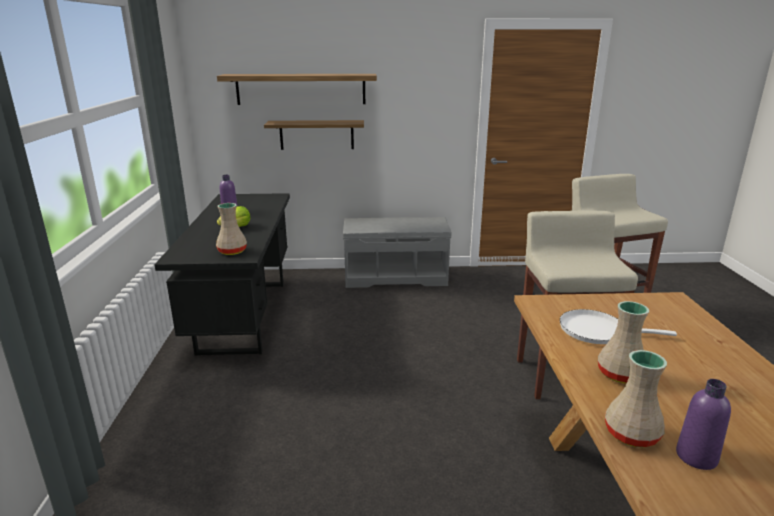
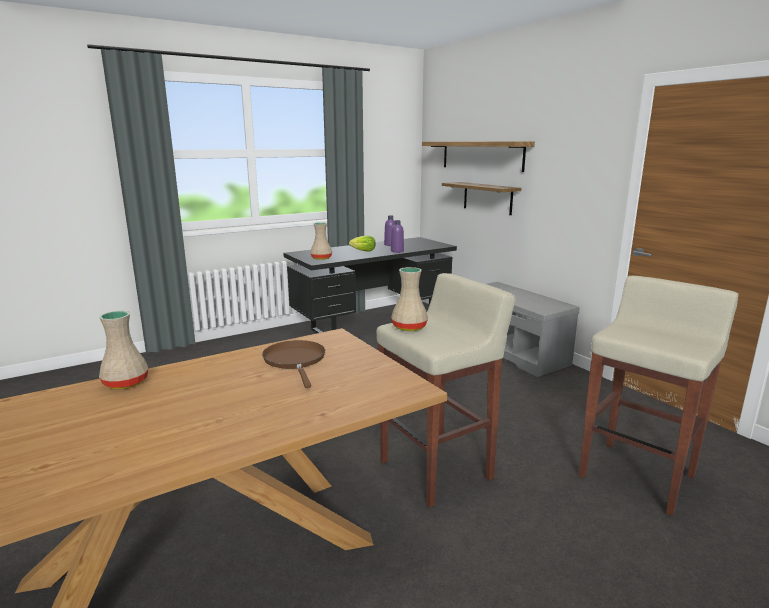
camera: 60 degrees right, 5 degrees down
white frying pan [560,309,677,344] -> brown frying pan [262,340,325,388]
beige vase [598,301,649,383] -> beige vase moved to [391,267,428,331]
purple bottle [676,379,731,470] -> purple bottle moved to [391,220,404,253]

